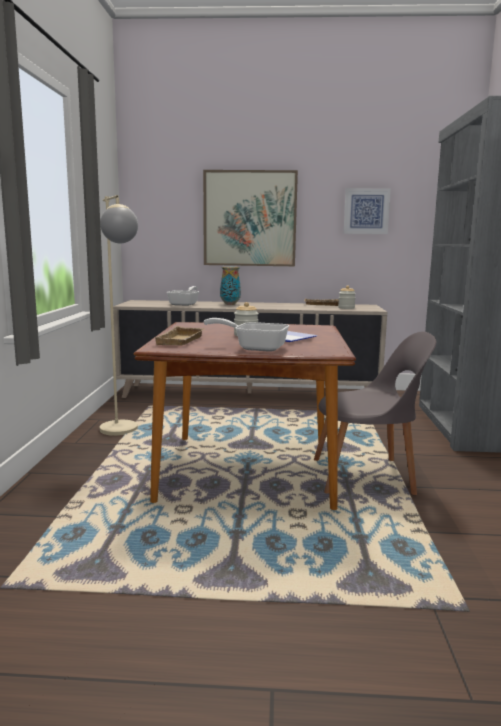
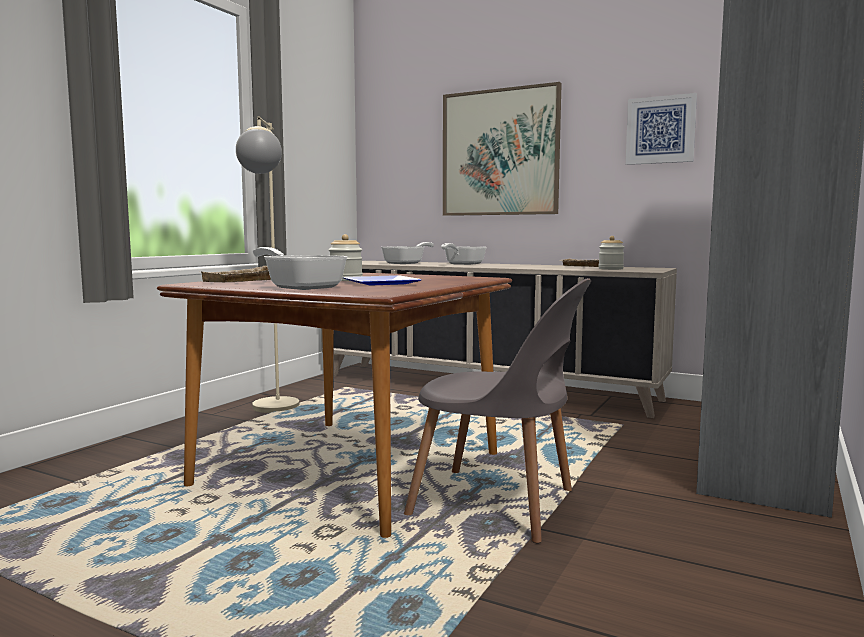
camera: 25 degrees right, 5 degrees down
vase [220,267,241,305] -> frying pan [441,243,487,265]

